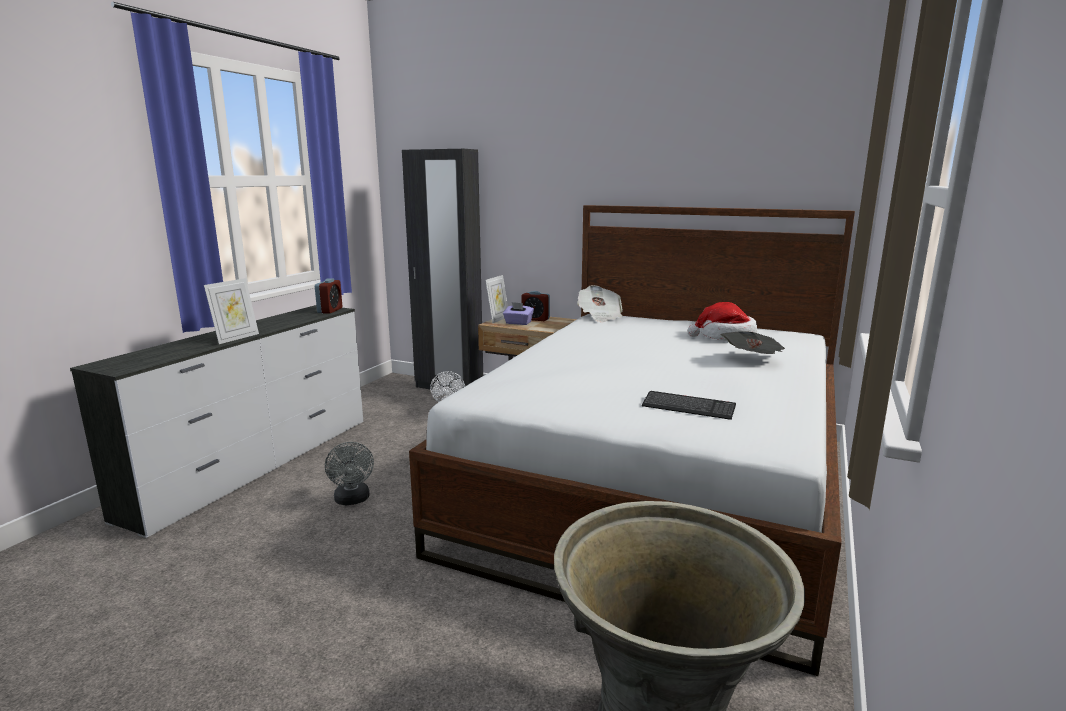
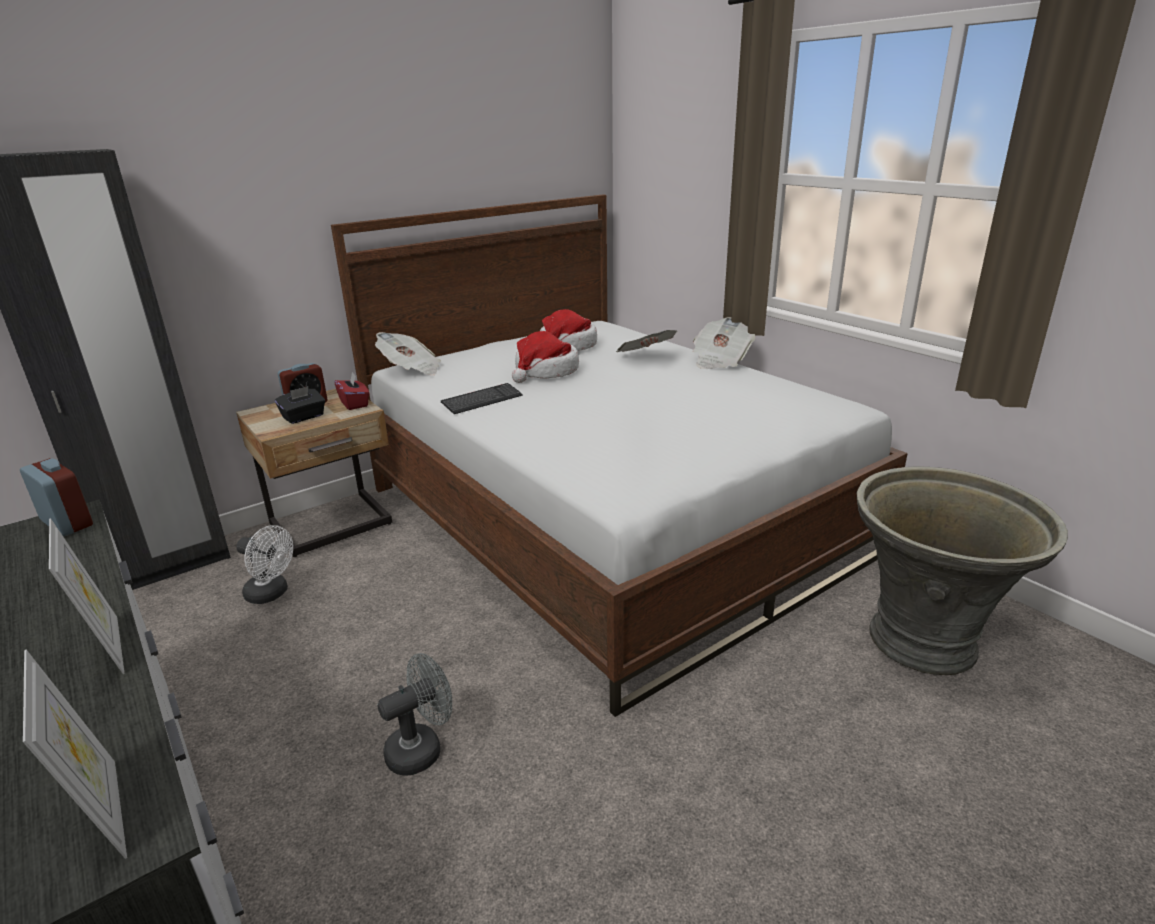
camera: 60 degrees left, 10 degrees up
grey fan [325,442,374,505] -> grey fan turned 45 degrees counterclockwise [377,653,452,776]
picture frame [485,275,508,324] -> picture frame moved to [23,649,127,859]
purple tissue box [503,302,534,325] -> black tissue box [275,386,325,424]
keyboard [642,391,736,420] -> keyboard moved to [441,383,523,414]
none -> red tissue box [334,372,369,410]
none -> hat [512,331,579,383]
none -> newspaper [693,317,756,369]

